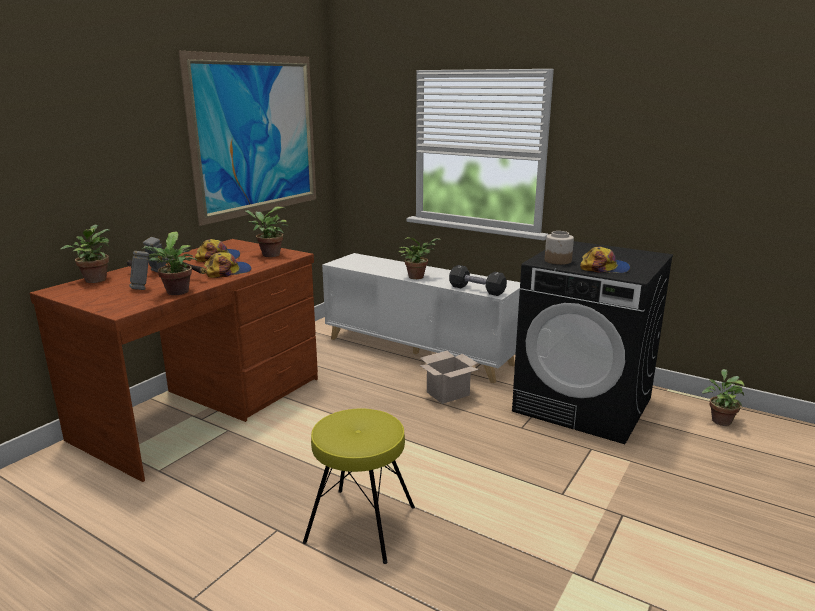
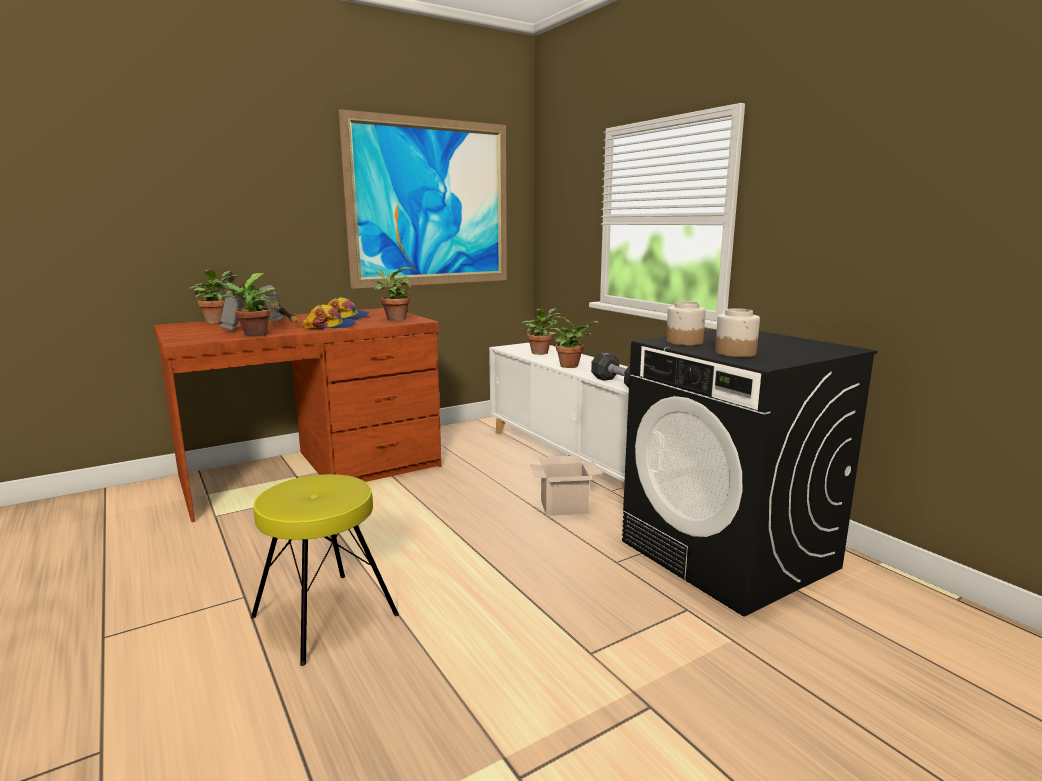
camera: 25 degrees right, 5 degrees down
cap [580,247,630,273] -> jar [715,308,760,357]
potted plant [702,369,745,426] -> potted plant moved to [521,308,561,355]

